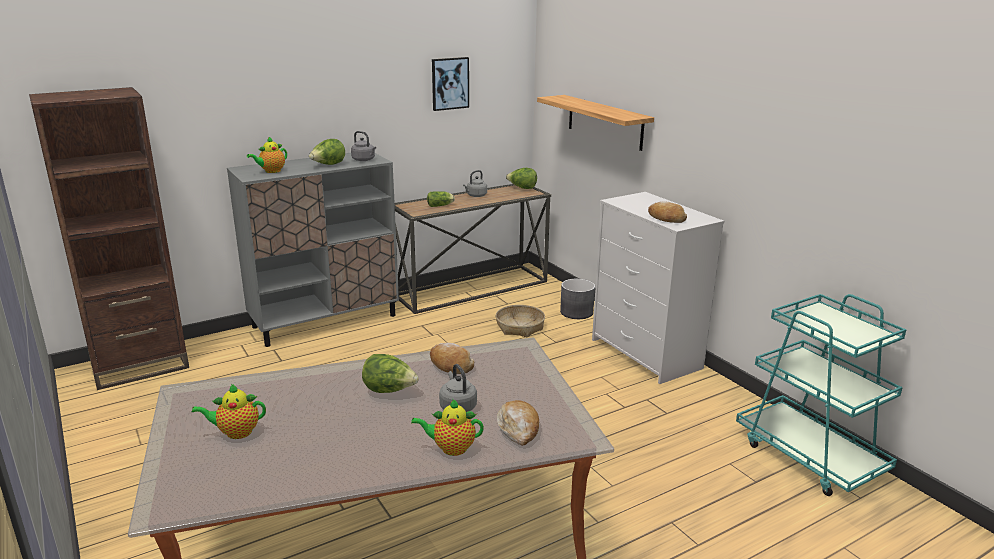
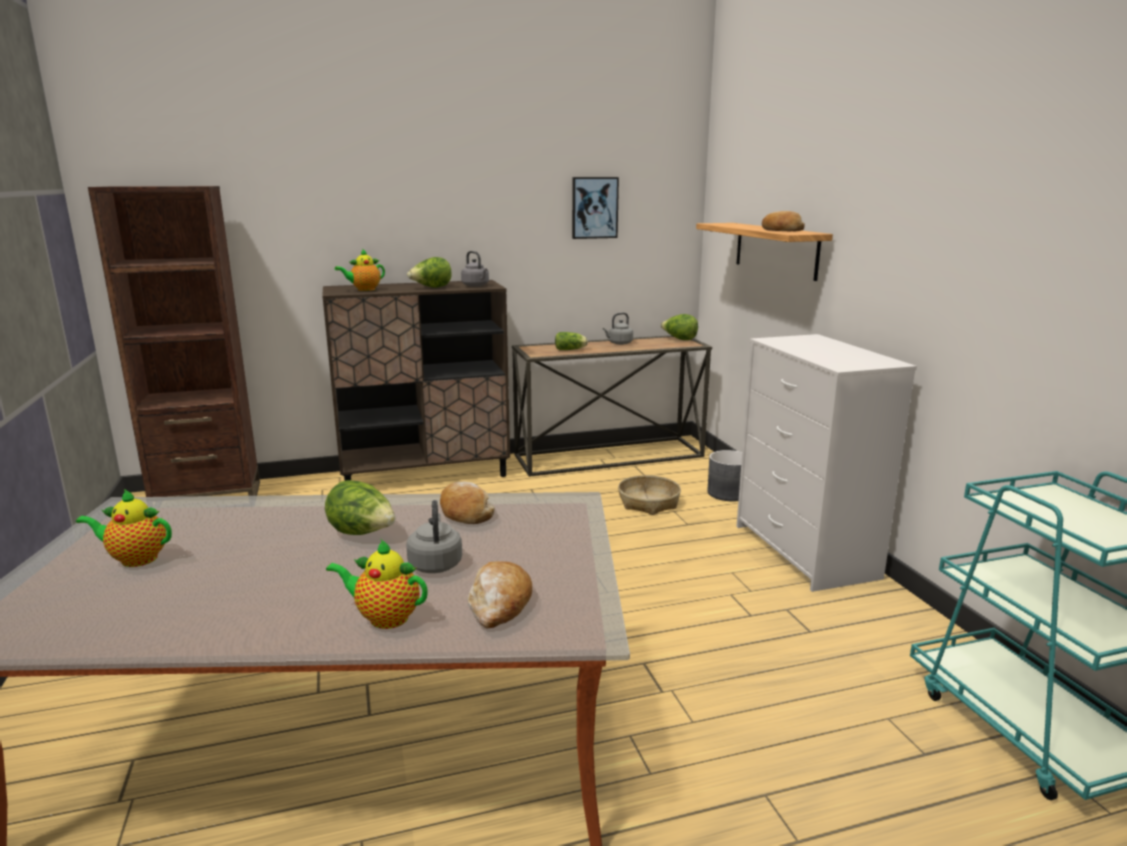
camera: 15 degrees right, 5 degrees down
grey cabinet [227,153,399,347] -> brown cabinet [322,280,510,481]
bread [648,201,687,223] -> bread moved to [762,211,805,231]

